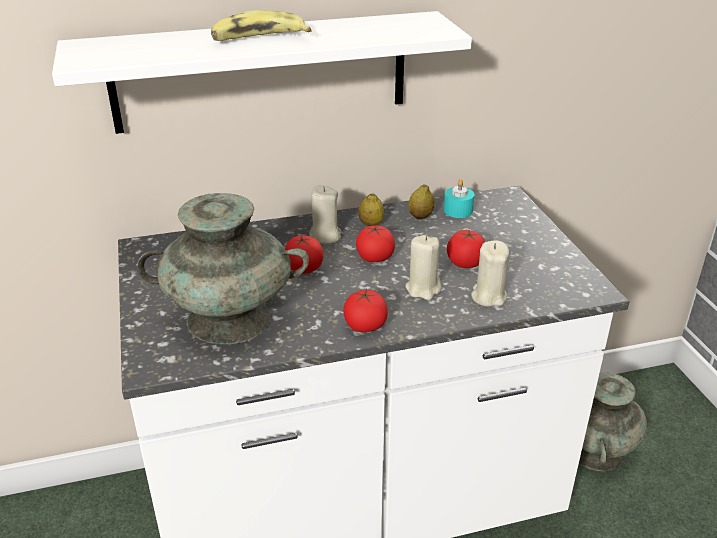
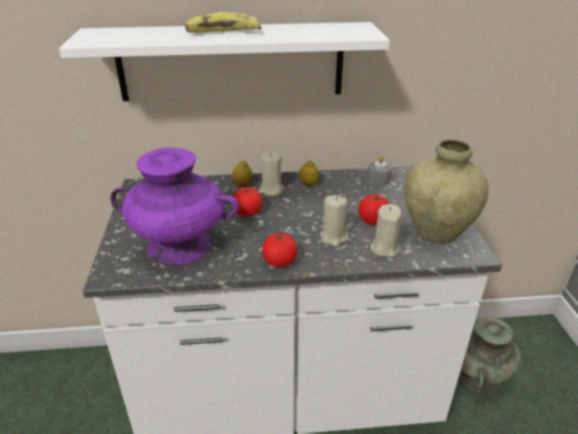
camera: 10 degrees right, 0 degrees up
turquoise vase [137,193,309,344] -> purple vase [110,148,239,265]
tomato [356,224,395,262] -> none
lemon [408,184,435,219] -> lemon moved to [232,161,253,188]
turquoise candle [444,179,474,218] -> grey candle [367,155,392,186]
none -> beige vase [404,139,489,244]

